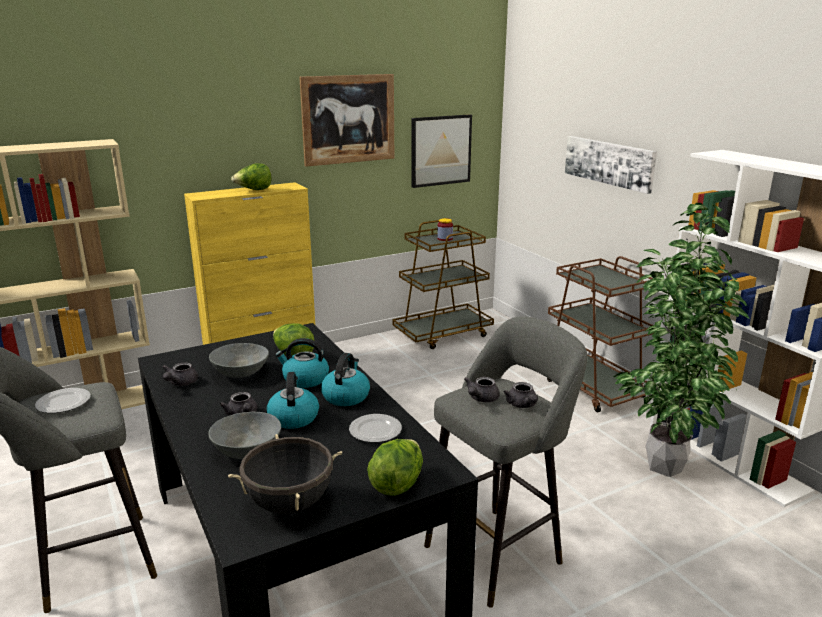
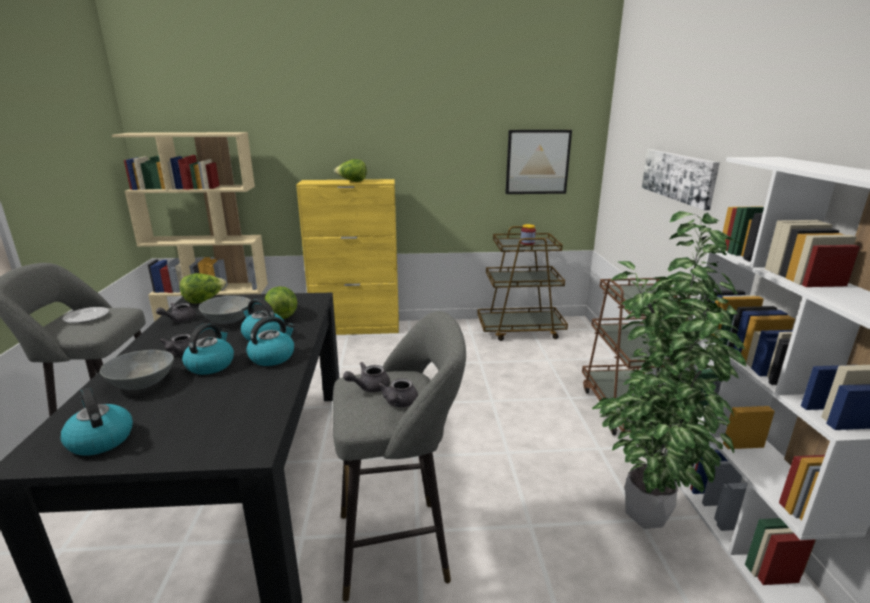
camera: 25 degrees right, 0 degrees up
black cooking pot [228,434,342,514] -> kettle [61,388,133,456]
picture [299,74,394,167] -> none
plate [349,414,402,443] -> none
lettuce [367,439,423,496] -> lettuce moved to [180,273,226,303]

